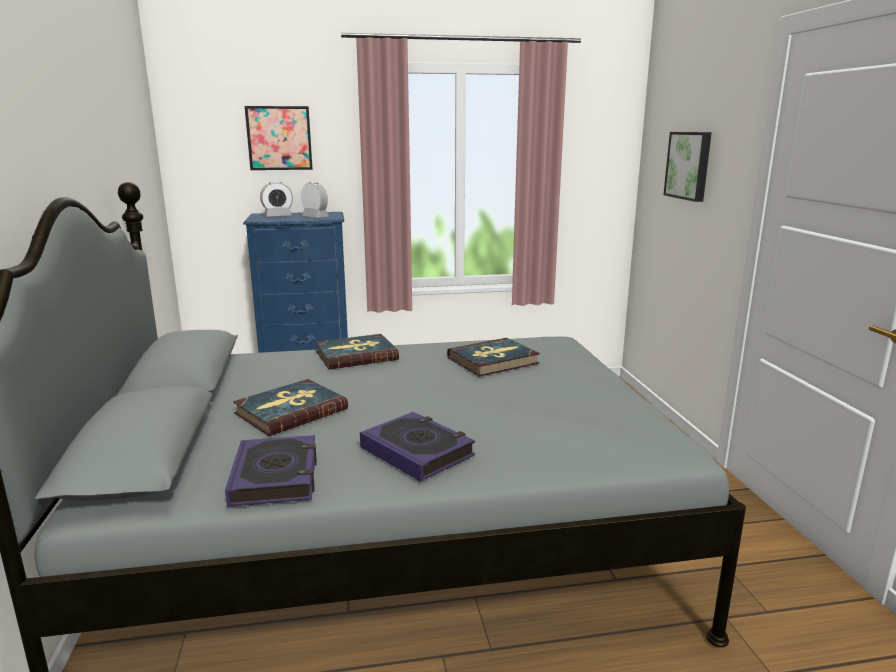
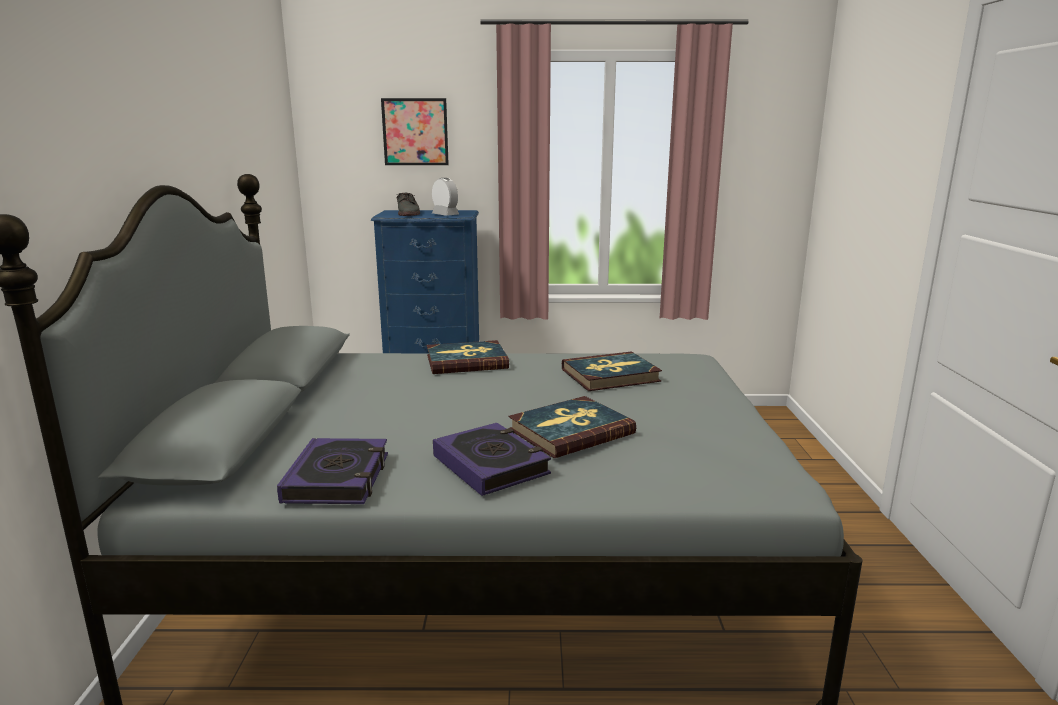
camera: 10 degrees right, 0 degrees up
book [233,379,348,436] -> book moved to [509,396,636,458]
alarm clock [260,181,293,217] -> grey shoe [396,193,420,216]
picture [663,132,712,202] -> none

